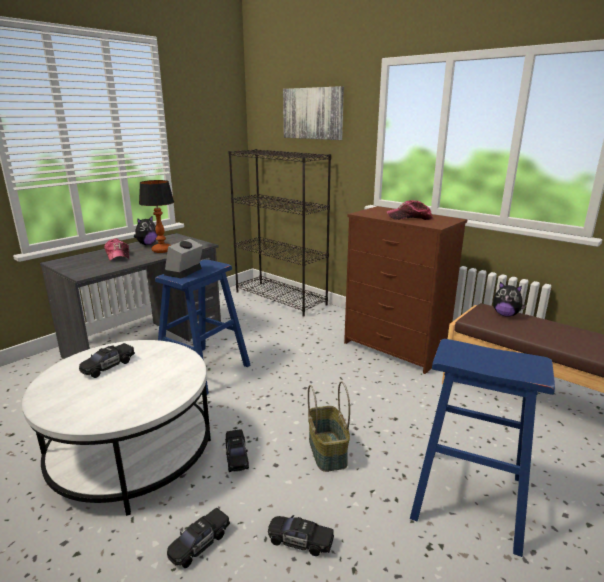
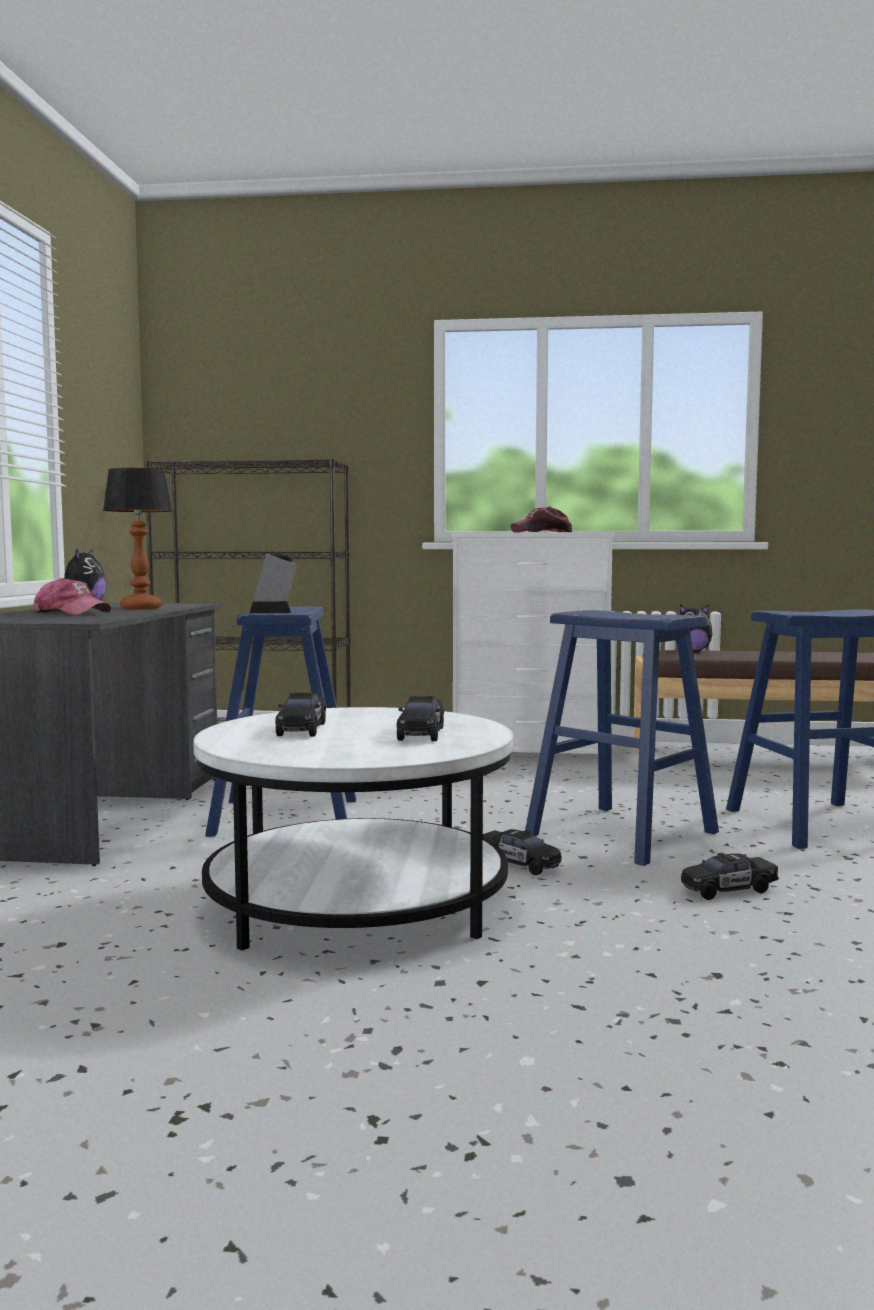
camera: 35 degrees left, 15 degrees down
black toy car [167,508,230,568] -> black toy car moved to [397,696,444,741]
picture [283,86,344,140] -> none
basket [308,381,350,472] -> blue stool [525,610,719,866]
brown dresser [344,206,467,374] -> white dresser [451,532,614,754]

